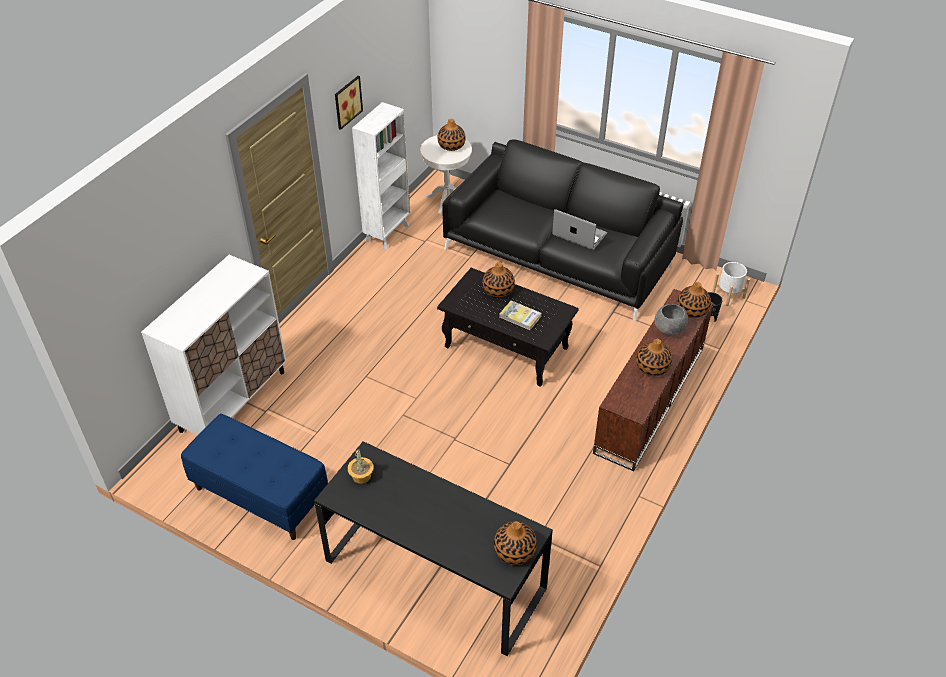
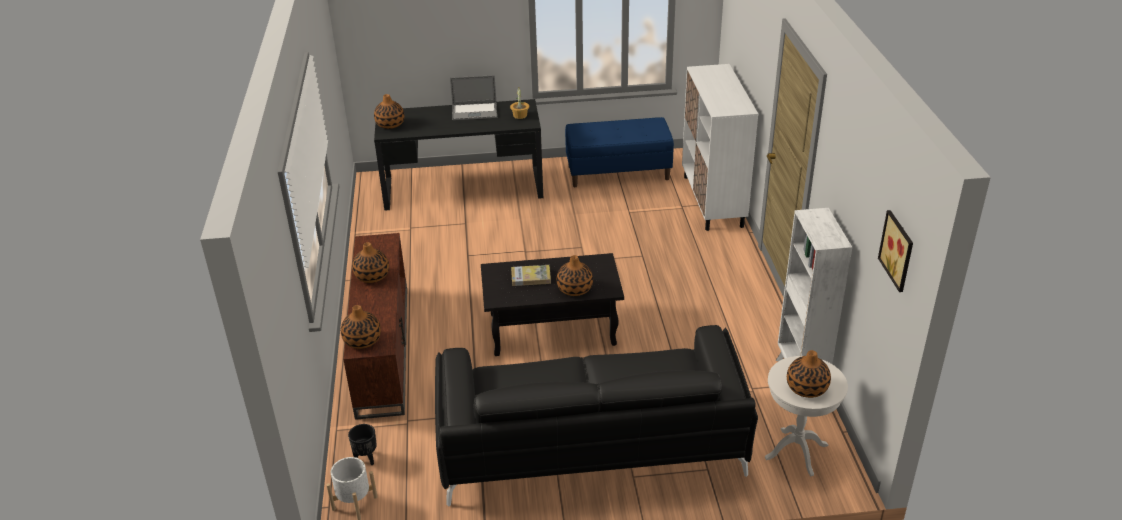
camera: 145 degrees right, 10 degrees down
picture [335,76,363,130] -> picture moved to [878,210,913,292]
laptop [552,209,607,250] -> laptop moved to [450,75,497,120]
grey bowl [654,304,688,335] -> none

